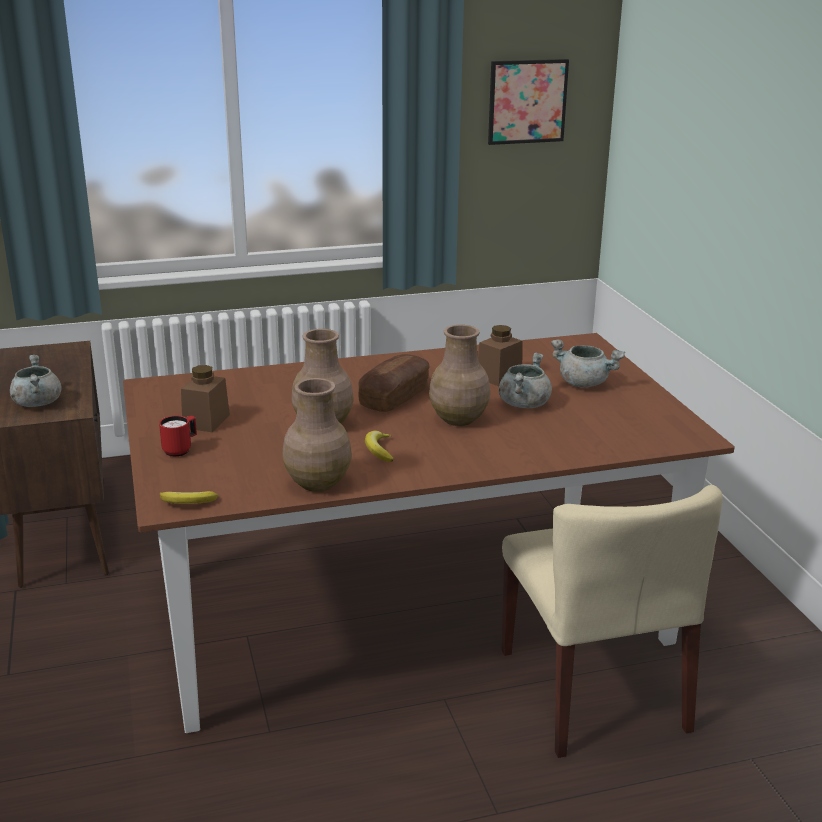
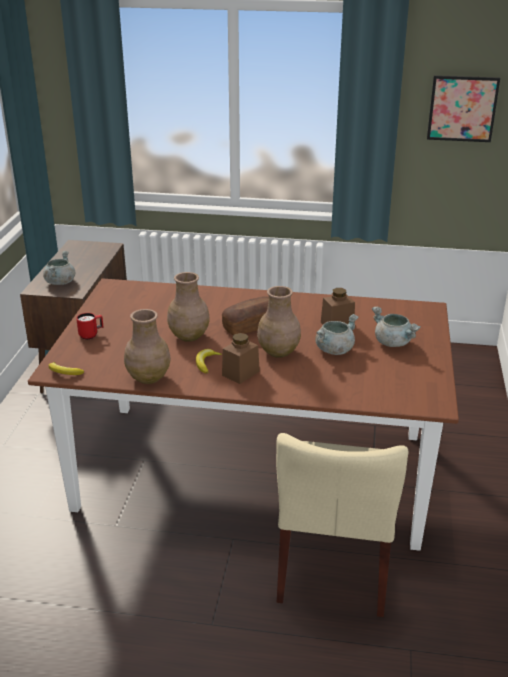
camera: 25 degrees right, 5 degrees up
brown jar [181,365,230,432] -> brown jar moved to [222,333,260,384]

